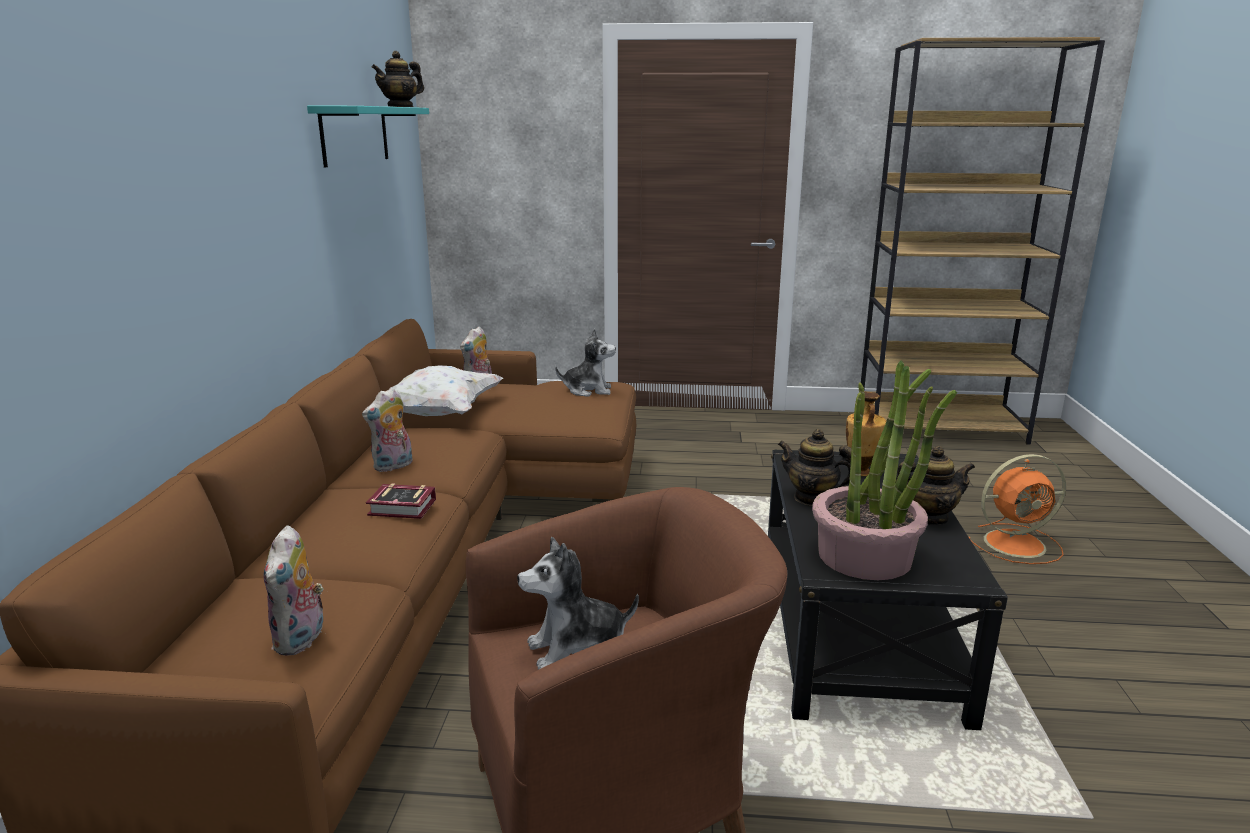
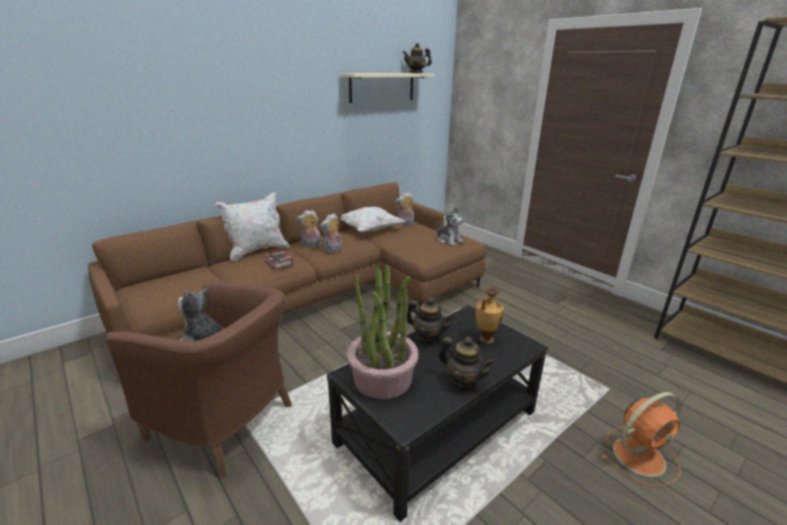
camera: 45 degrees right, 5 degrees up
plush toy [264,525,326,656] -> plush toy moved to [320,213,342,253]
turquoise shelf [307,106,429,168] -> beige shelf [340,73,434,103]
teapot [778,429,852,506] -> teapot turned 135 degrees clockwise [407,297,454,344]
orange fan [968,454,1066,564] -> orange fan turned 60 degrees counterclockwise [601,392,681,486]
none -> white pillow [215,192,289,261]

